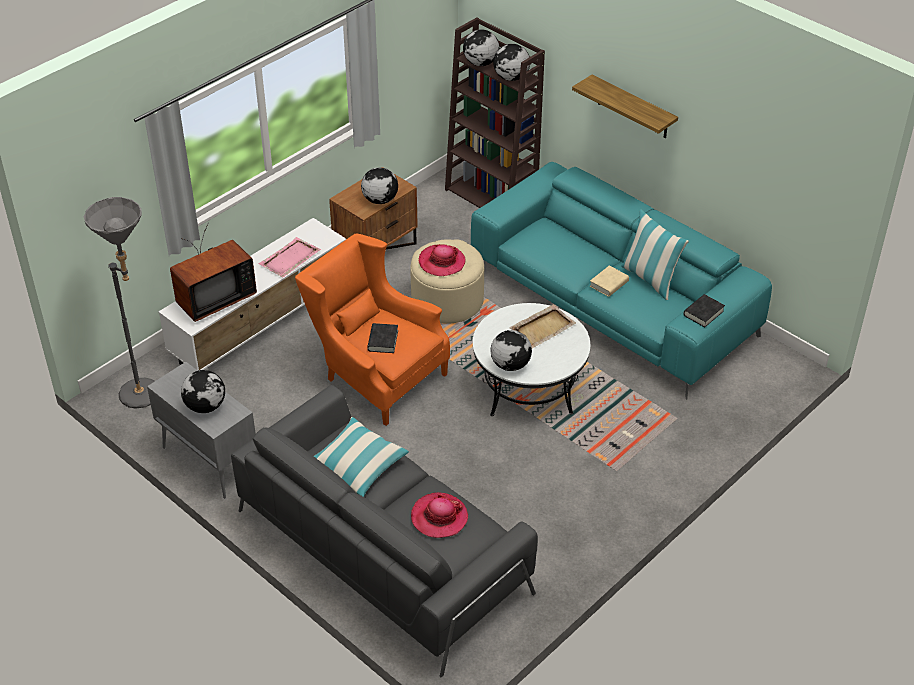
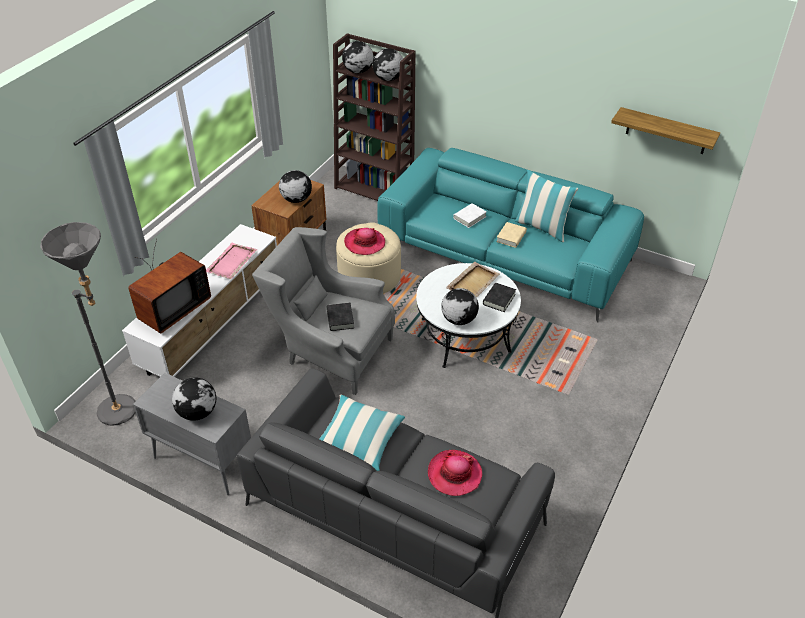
camera: 15 degrees left, 0 degrees up
orange armchair [295,234,450,426] -> grey armchair [252,227,395,395]
shelf [572,75,678,138] -> shelf moved to [611,107,720,154]
black book [683,294,725,327] -> black book moved to [483,283,516,312]
none -> white book [453,203,487,228]

